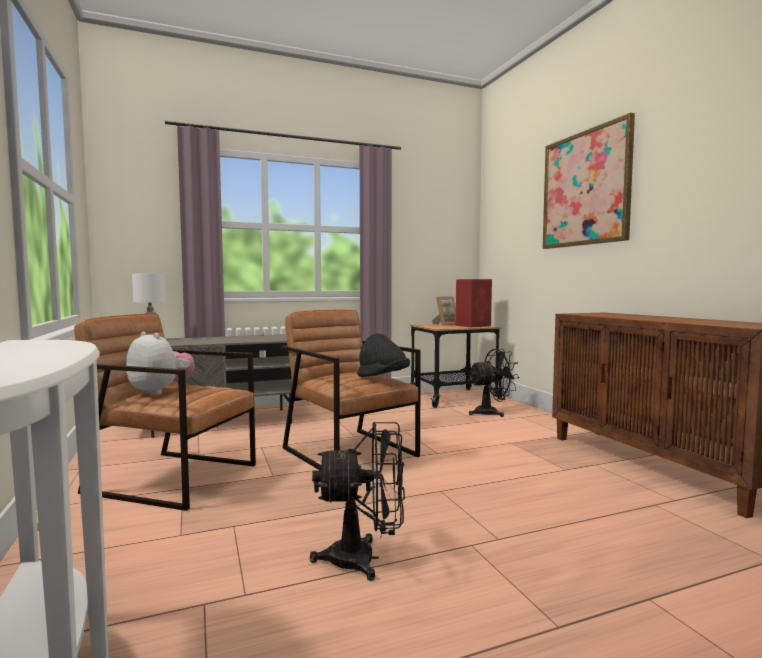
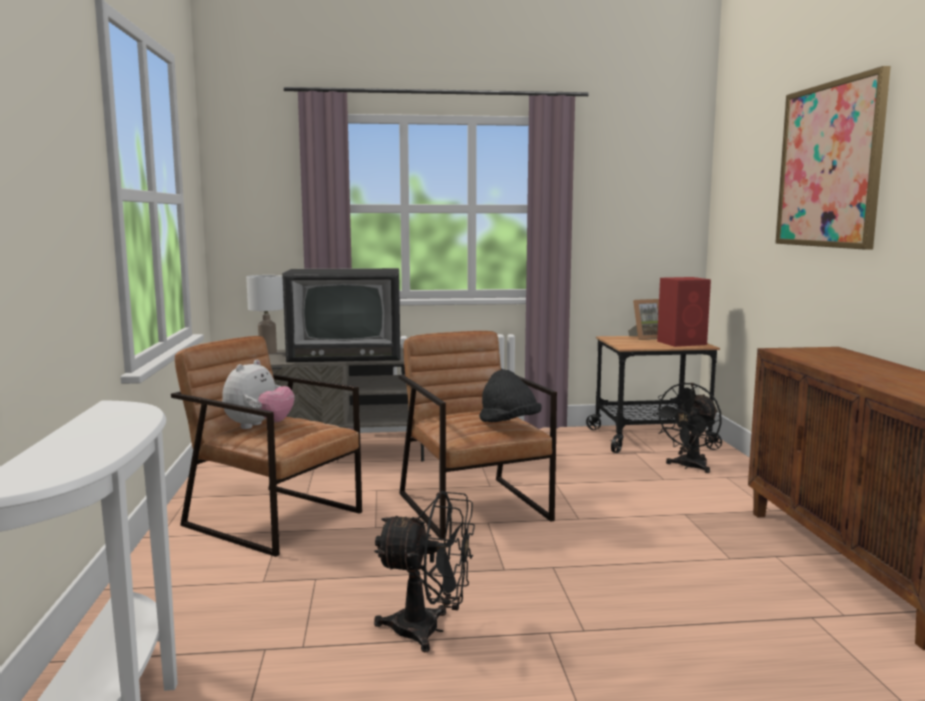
camera: 15 degrees right, 5 degrees up
plush toy [126,331,195,395] -> plush toy turned 60 degrees clockwise [222,360,295,429]
black fan [468,349,520,417] -> black fan turned 135 degrees clockwise [652,383,722,473]
none -> television [282,268,401,362]

